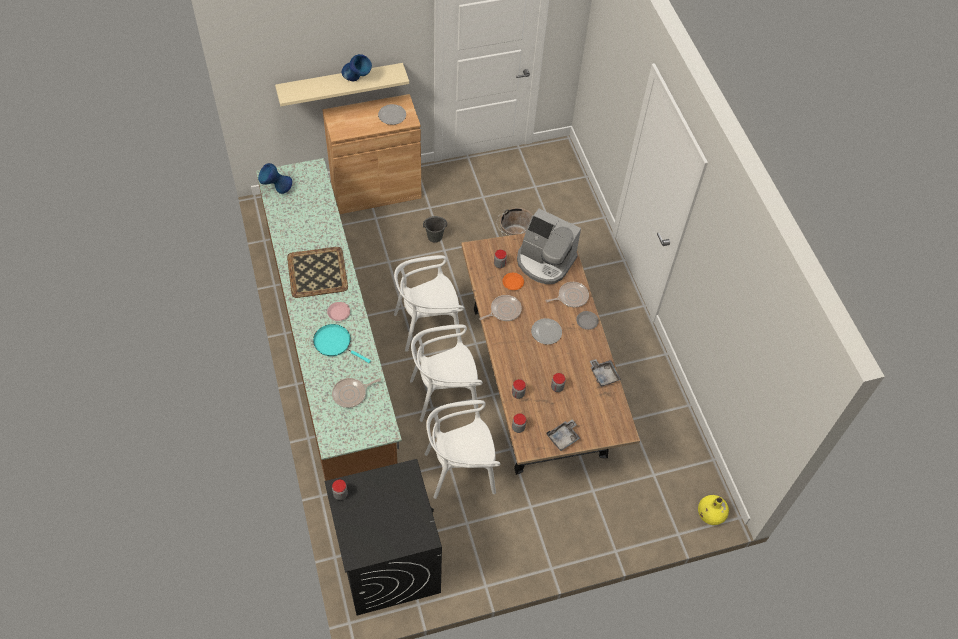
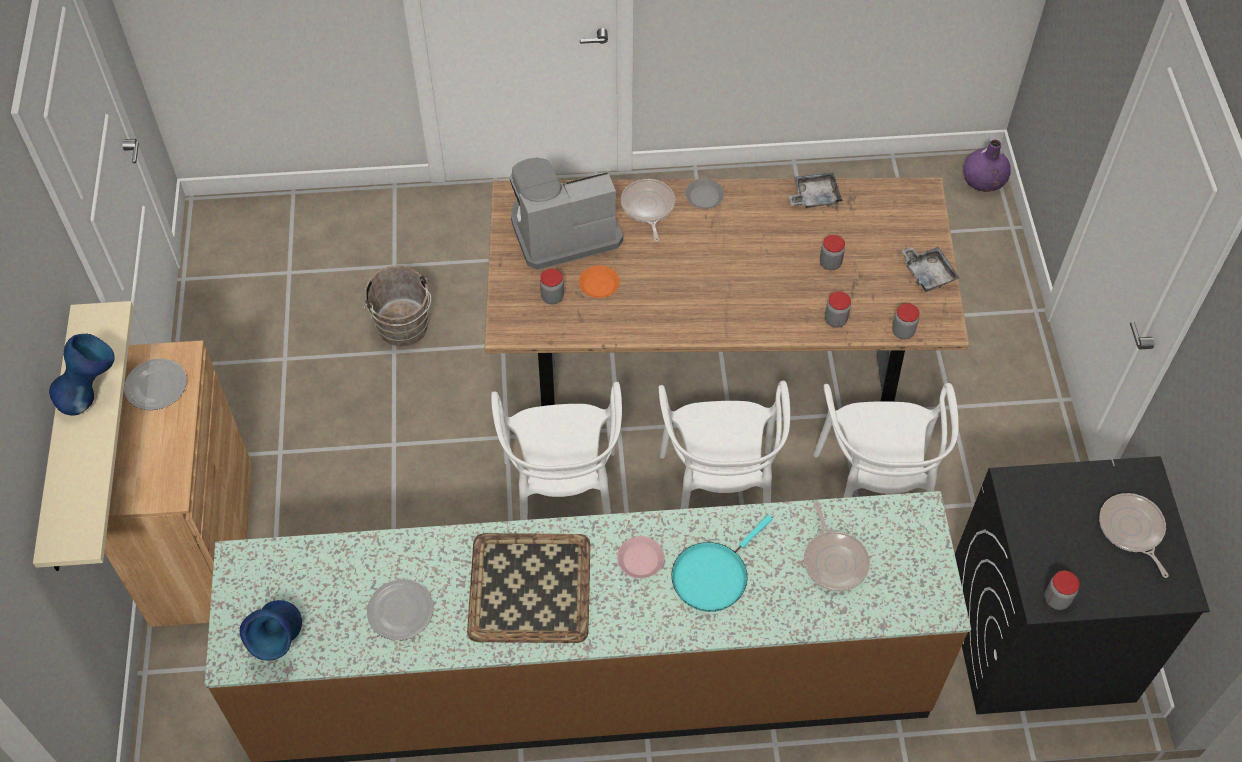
camera: 75 degrees left, 0 degrees up
grey bucket [423,216,447,243] -> none
frying pan [479,295,522,321] -> frying pan moved to [1099,493,1169,578]
coffee machine [517,209,581,284] -> coffee machine turned 150 degrees counterclockwise [510,157,623,270]
plate [531,318,562,345] -> plate moved to [367,579,434,640]
yellow vase [698,495,729,525] -> purple vase [963,140,1011,192]

